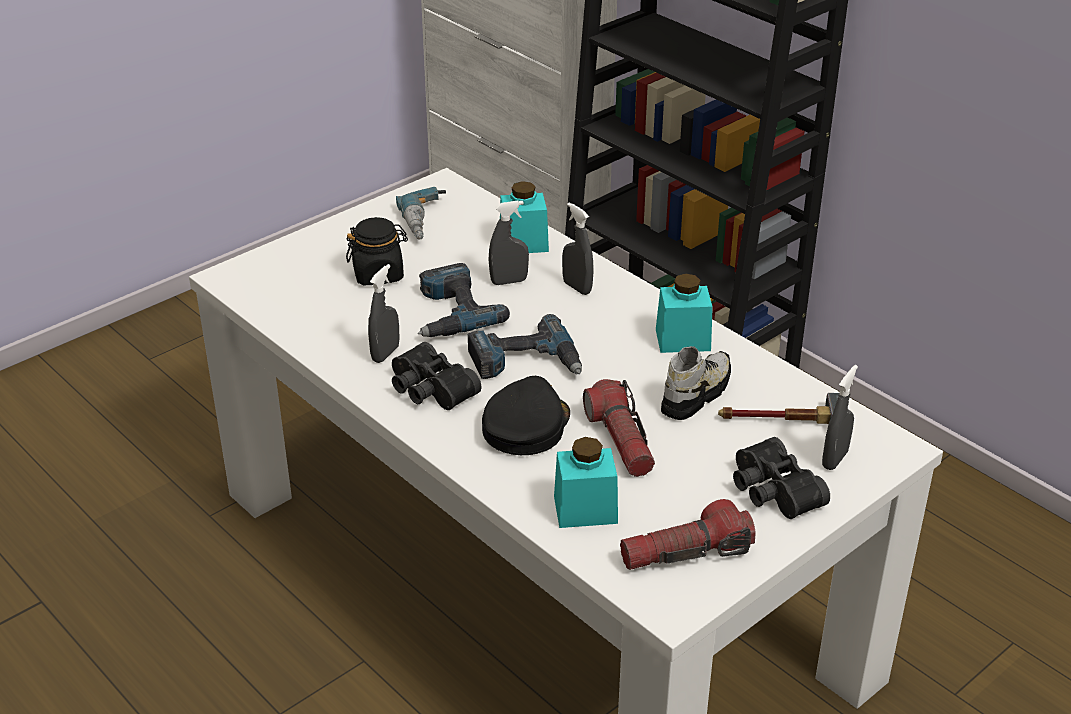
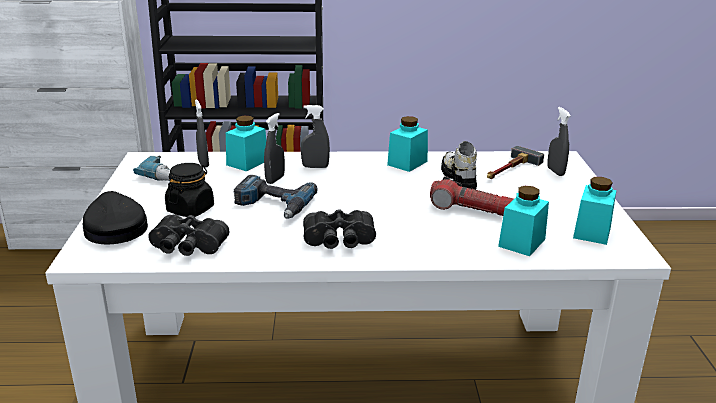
camera: 50 degrees left, 10 degrees down
grey spray bottle [368,264,400,363] -> grey spray bottle moved to [195,99,209,168]
power drill [468,314,582,379] -> none
black cap [482,376,570,455] -> black cap moved to [83,191,148,244]
flashlight [620,499,756,570] -> turquoise jar [573,177,616,245]
black binoculars [733,437,830,519] -> black binoculars moved to [148,214,229,256]

